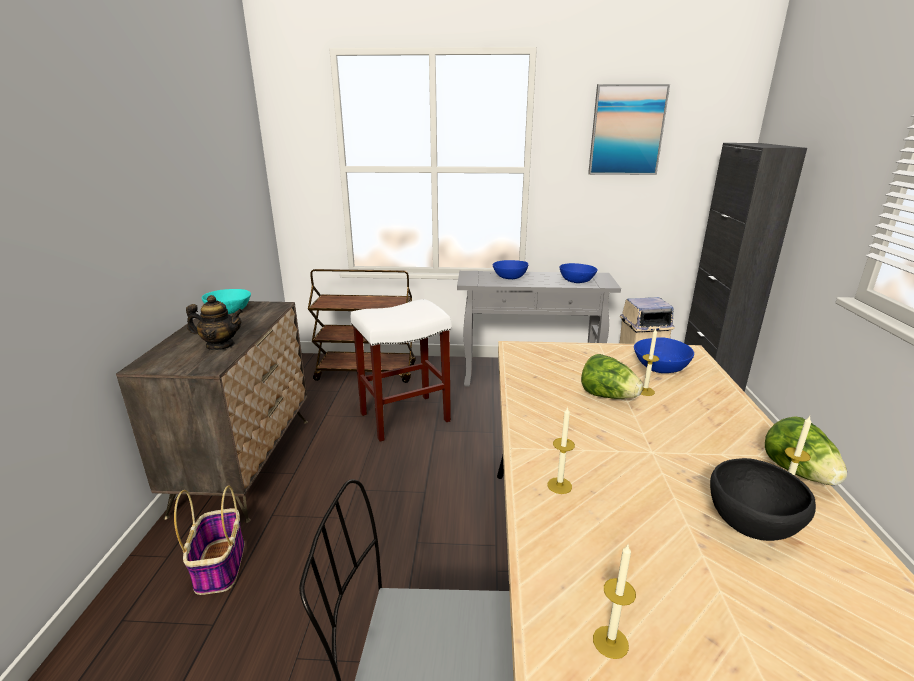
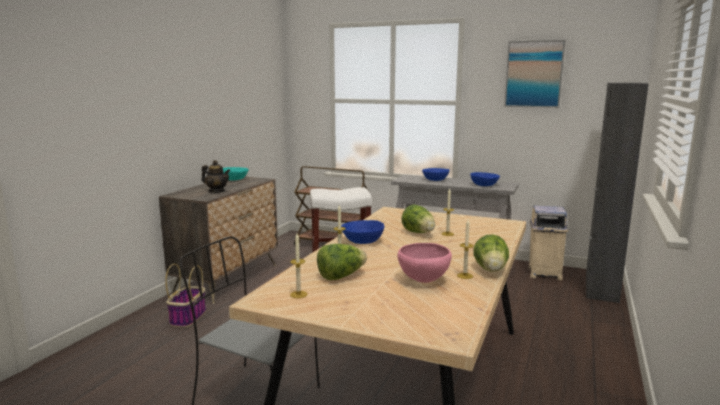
camera: 20 degrees right, 10 degrees down
blue bowl [634,338,694,373] -> blue bowl moved to [341,220,384,244]
black bowl [710,458,816,541] -> pink bowl [398,243,452,283]
none -> lettuce [317,244,367,280]

